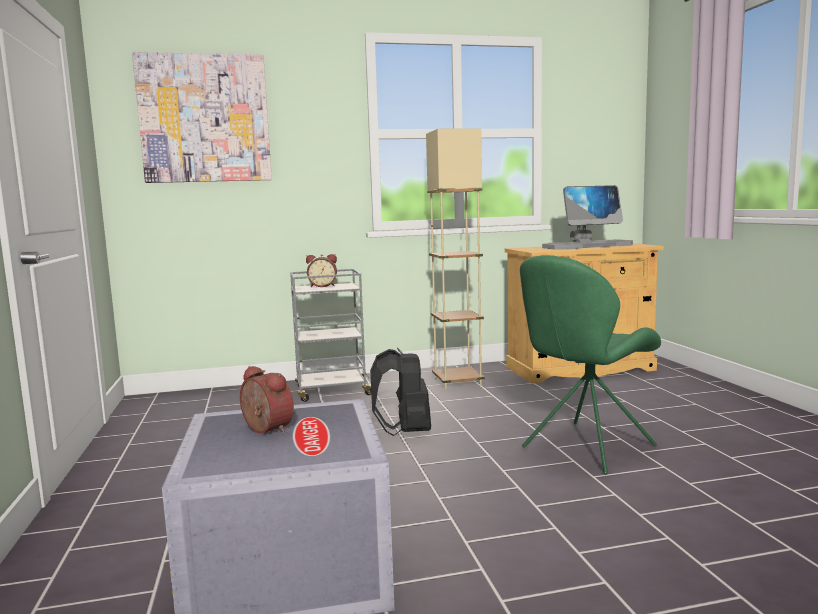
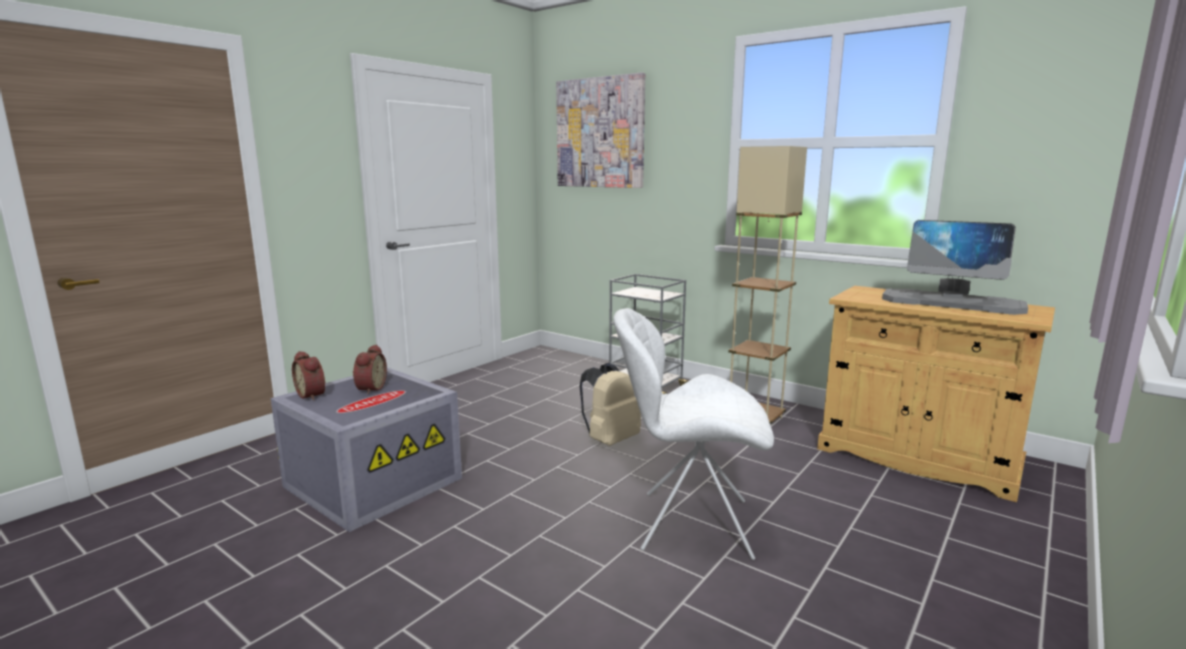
camera: 50 degrees right, 5 degrees up
alarm clock [306,254,337,287] -> alarm clock moved to [292,351,325,401]
black backpack [370,348,431,436] -> beige backpack [580,363,641,446]
green chair [520,255,661,474] -> white chair [613,308,774,560]

